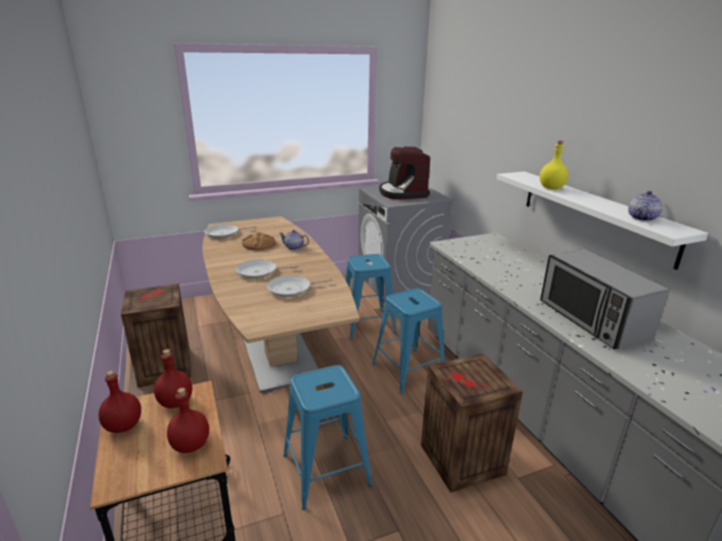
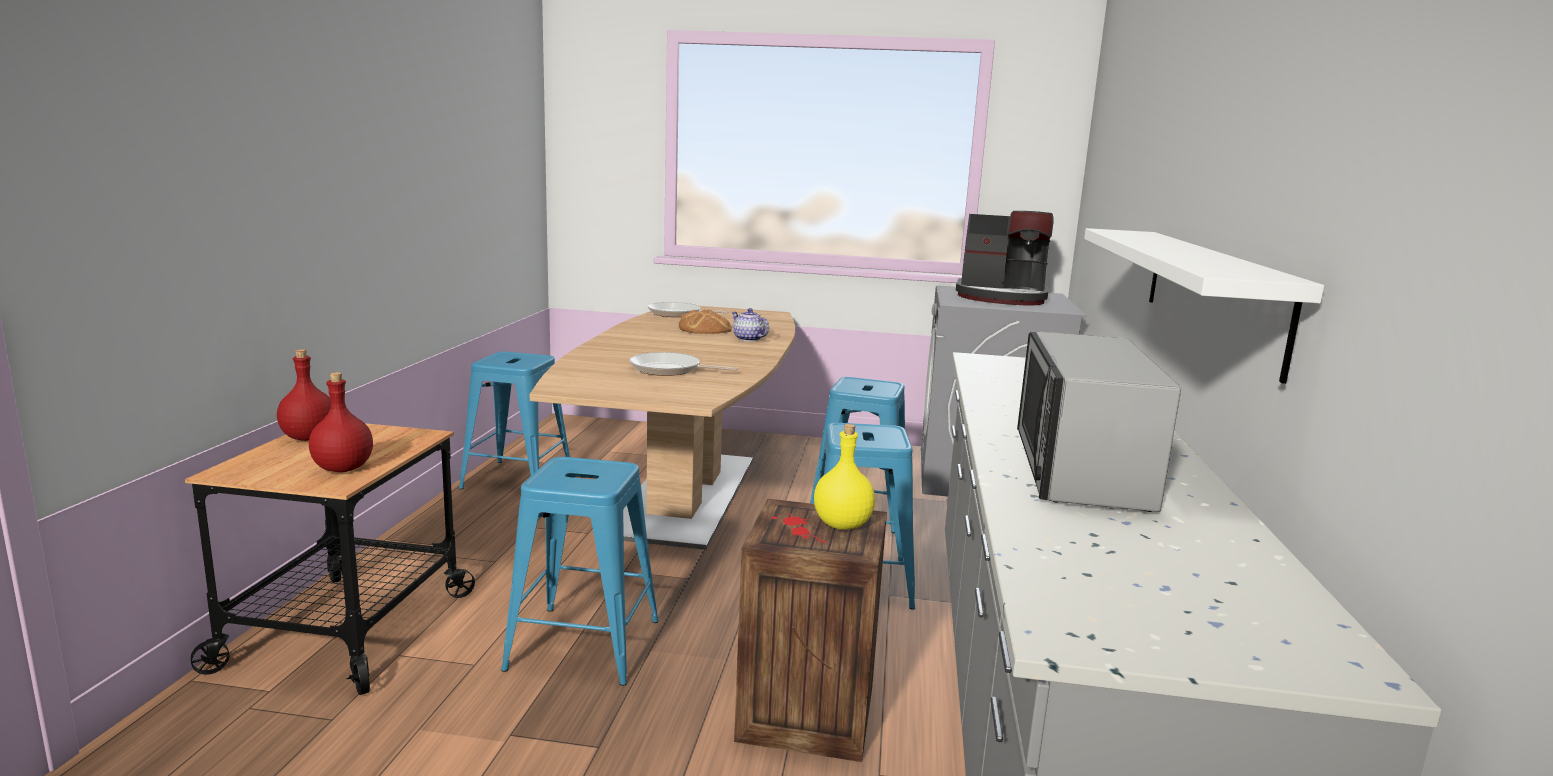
camera: 30 degrees right, 10 degrees down
crate [121,283,191,387] -> blue stool [459,352,570,489]
red bottle [154,349,192,408] -> none
frying pan [236,259,299,279] -> none
coffee machine [379,146,430,199] -> coffee machine turned 90 degrees counterclockwise [956,211,1054,305]
yellow bottle [540,141,568,189] -> yellow bottle moved to [814,424,875,530]
teapot [628,191,662,221] -> none

